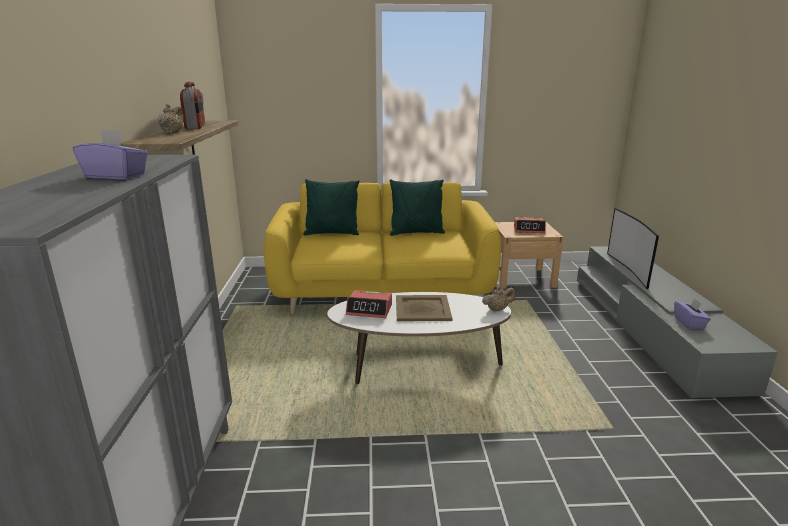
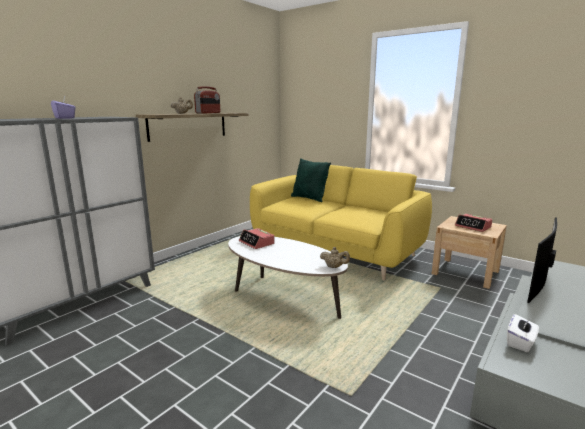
camera: 40 degrees right, 5 degrees down
green pillow [390,179,445,236] -> none
beige tray [396,295,452,321] -> none
purple tissue box [674,298,711,329] -> white tissue box [507,314,539,352]

